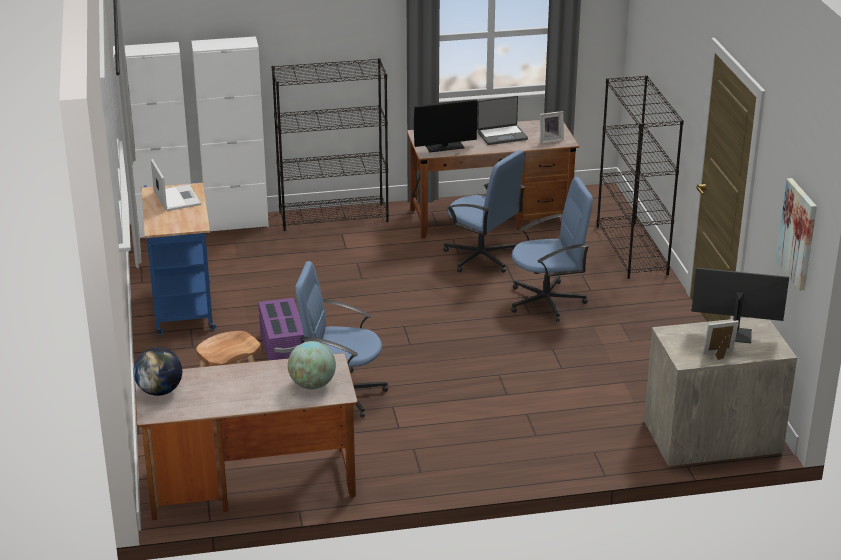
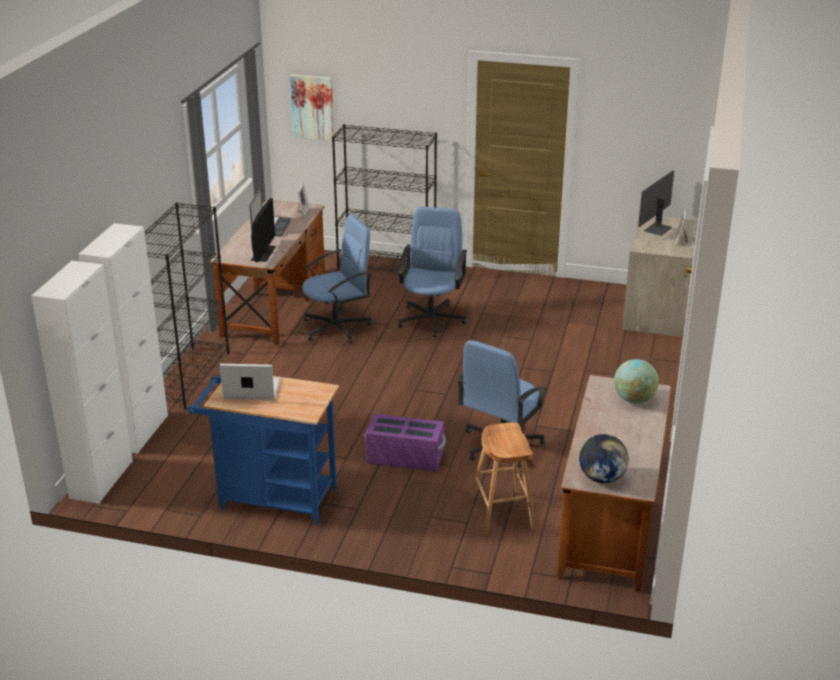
camera: 65 degrees left, 0 degrees up
picture [776,178,817,291] -> picture moved to [290,74,334,141]

